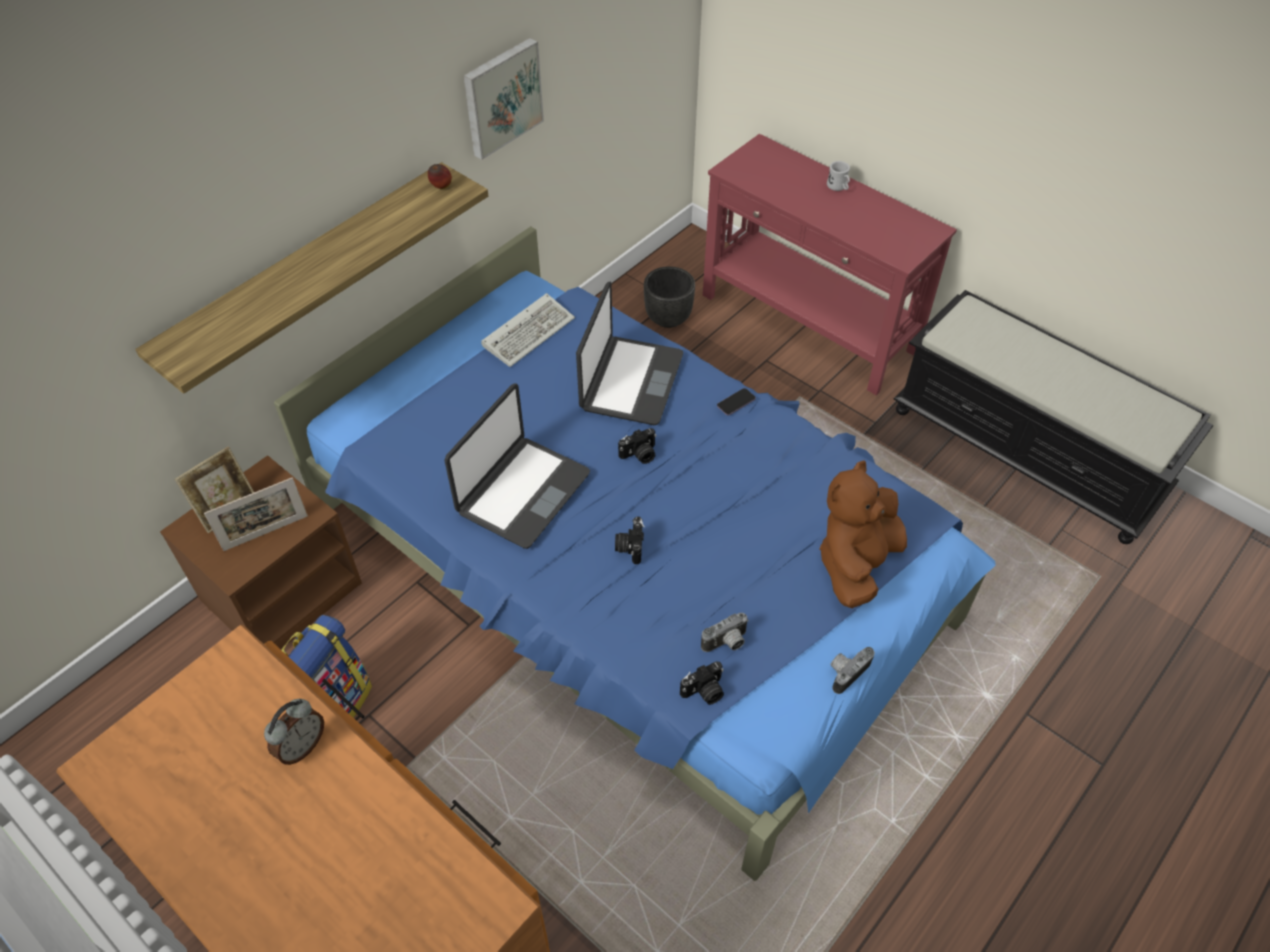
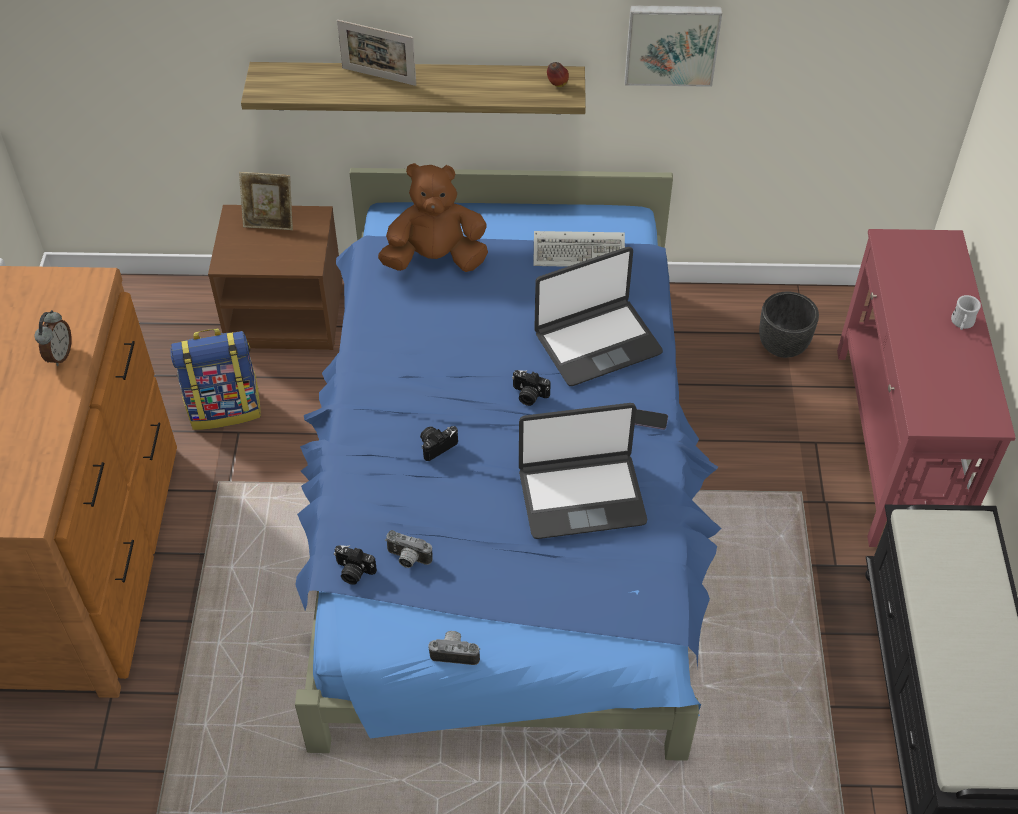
camera: 50 degrees right, 0 degrees up
picture frame [204,477,308,551] -> picture frame moved to [337,20,416,86]
alarm clock [264,699,324,765] -> alarm clock turned 75 degrees counterclockwise [35,310,72,366]
laptop [444,383,590,549] -> laptop moved to [519,403,647,539]
brown plush toy [819,460,907,608] -> brown plush toy moved to [378,163,488,272]

